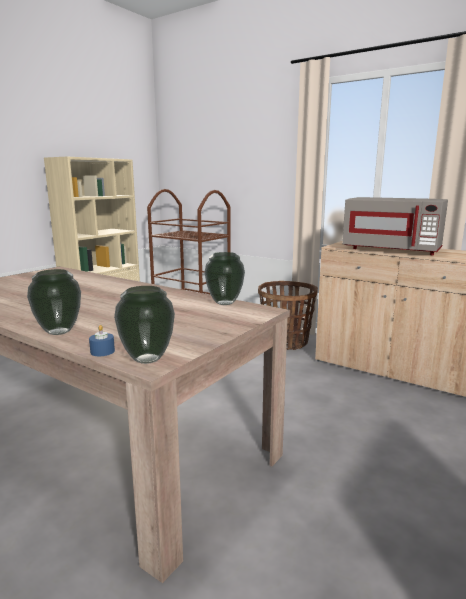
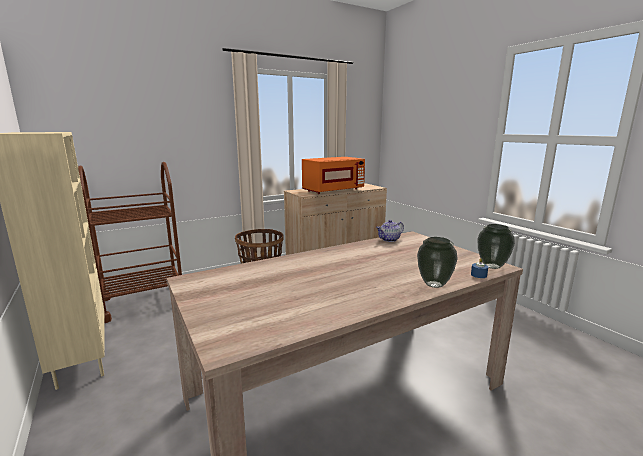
camera: 65 degrees left, 0 degrees up
vase [204,252,245,305] -> teapot [376,220,404,242]
grey microwave [342,197,448,255] -> orange microwave [302,157,365,194]

